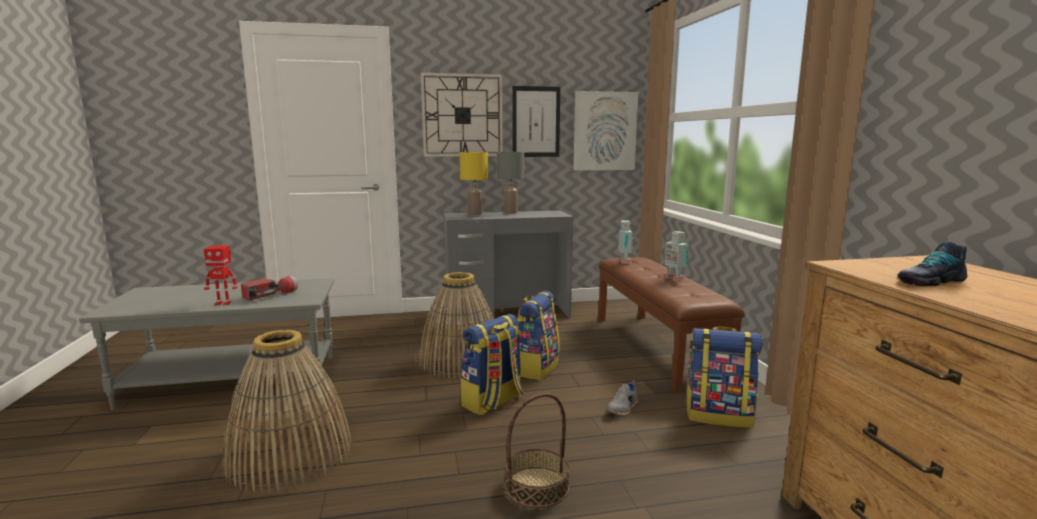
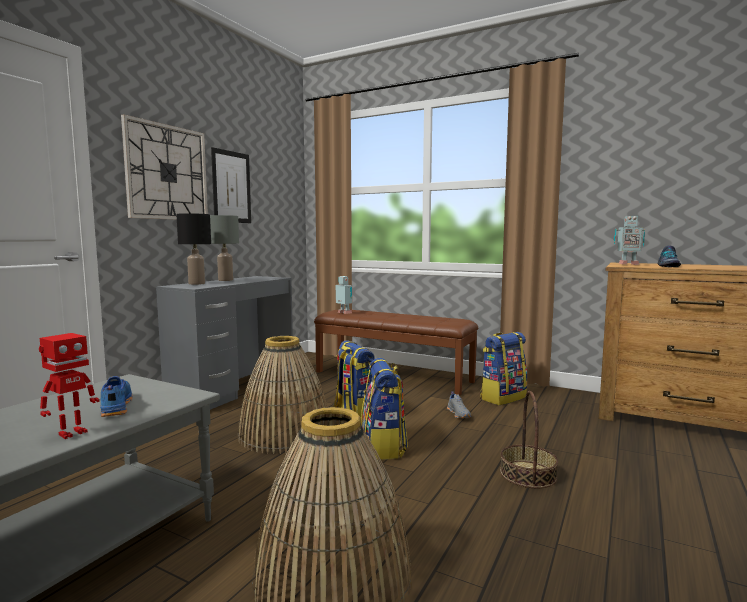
camera: 50 degrees left, 5 degrees down
flashlight [241,276,298,301] -> blue shoe [100,376,133,417]
yellow table lamp [460,152,488,215] -> black table lamp [176,213,211,285]
picture [574,91,638,171] -> none
toy robot [664,231,689,281] -> toy robot moved to [614,216,645,265]

